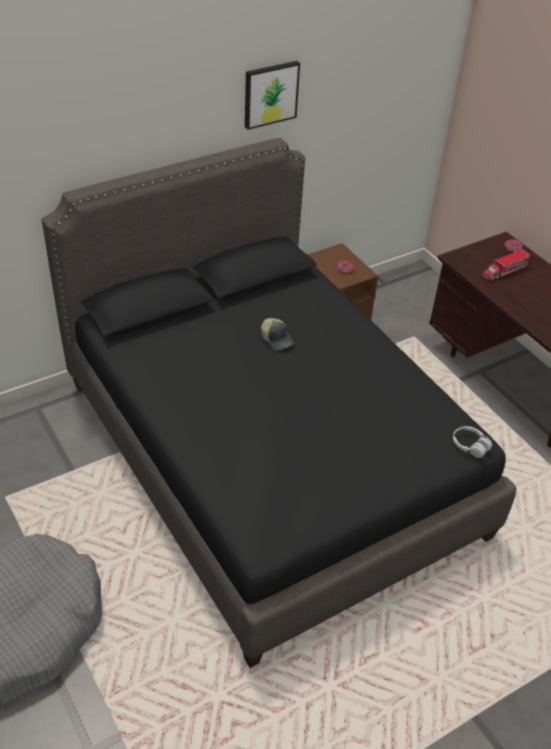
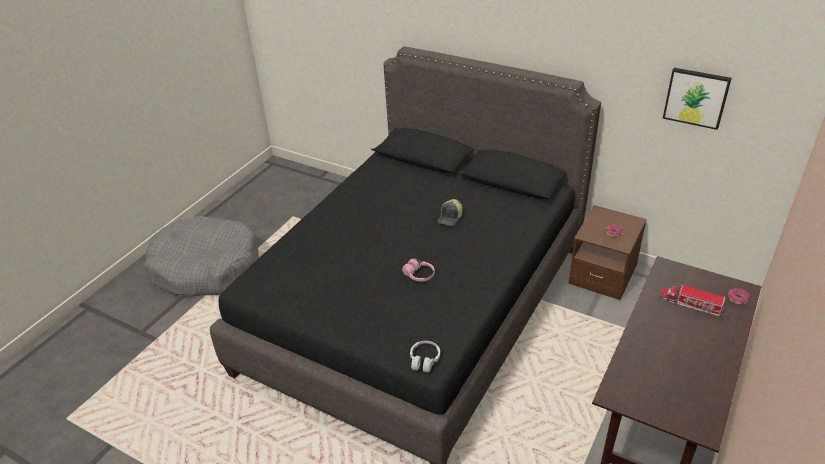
camera: 65 degrees right, 5 degrees down
picture [245,61,300,130] -> picture moved to [663,68,732,130]
none -> pink headphones [402,259,435,281]

